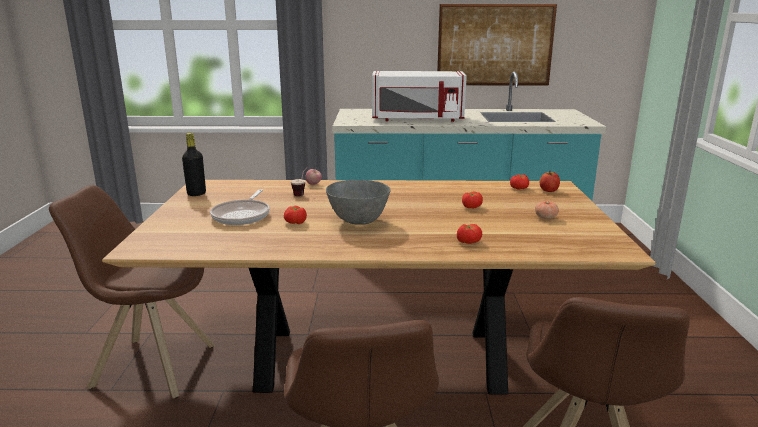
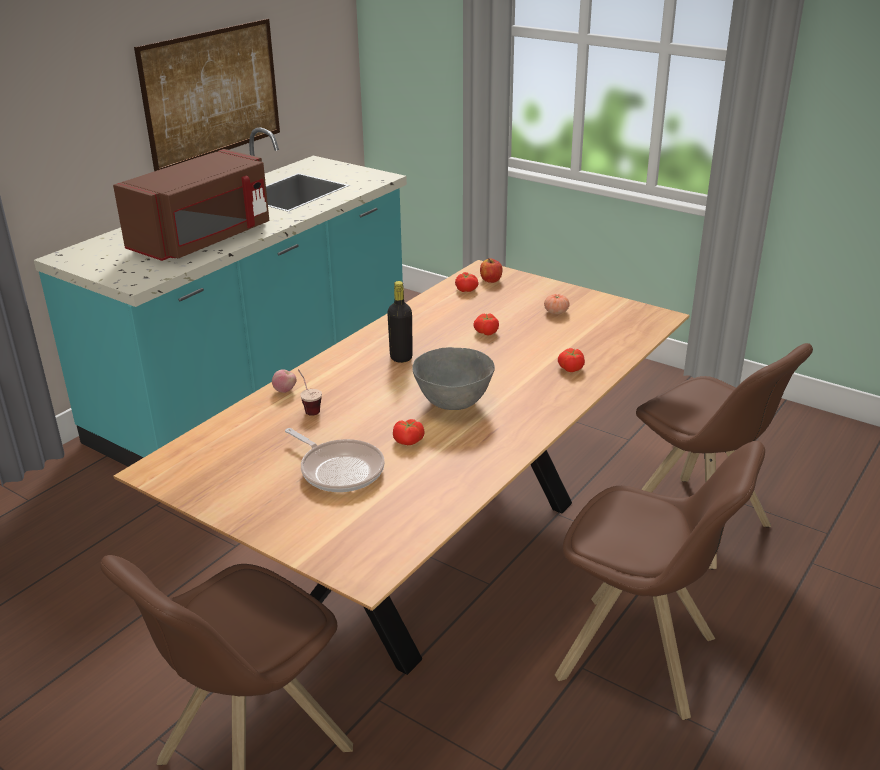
camera: 55 degrees left, 10 degrees up
black bottle [182,133,206,196] -> black bottle moved to [387,281,413,363]
white microwave [372,71,467,122] -> brown microwave [113,149,269,261]

